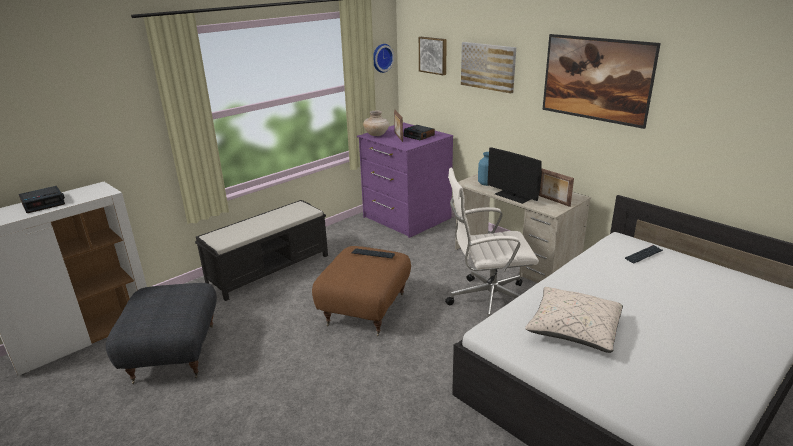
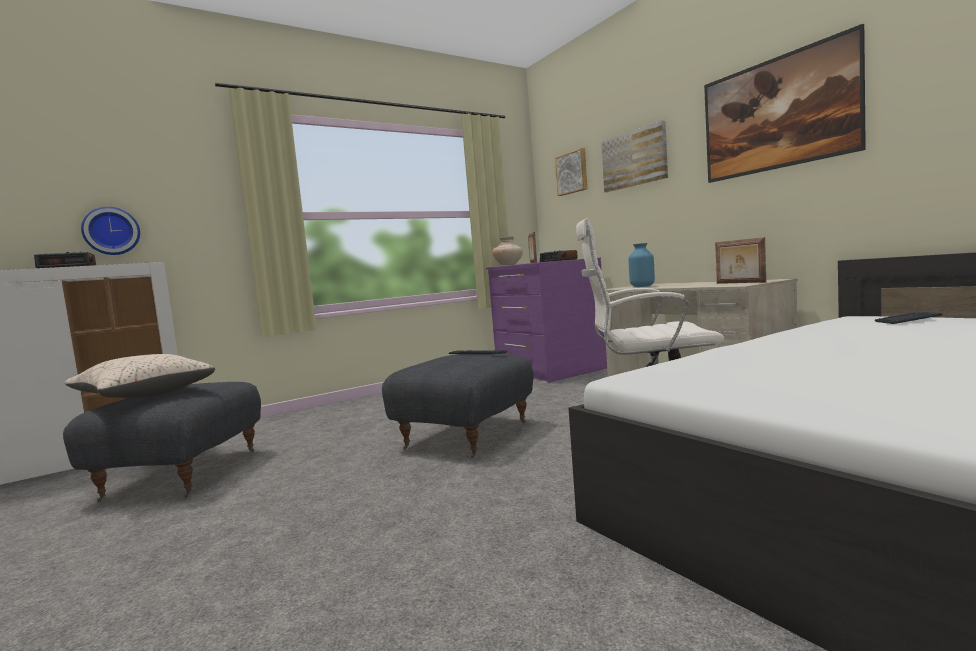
camera: 10 degrees right, 20 degrees down
black bench [195,200,328,301] -> none
brown ottoman [312,246,411,336] -> grey ottoman [382,354,534,458]
wall clock [373,44,394,73] -> wall clock moved to [81,207,140,255]
monitor [487,147,542,204] -> none
beige pillow [525,287,623,353] -> beige pillow moved to [64,354,215,398]

